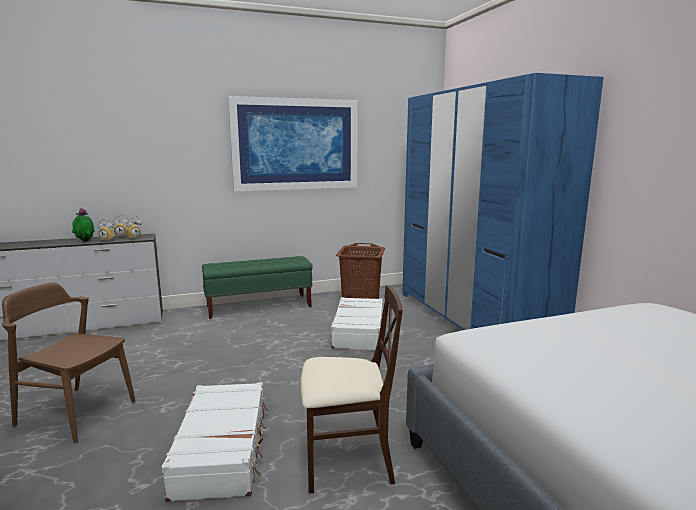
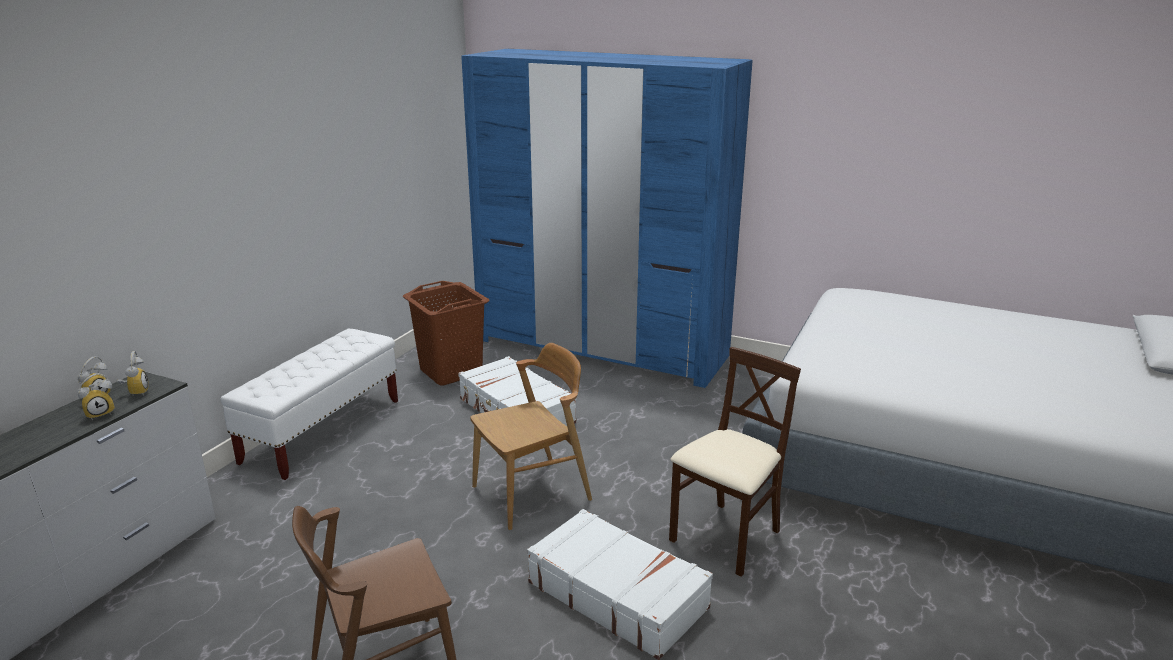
camera: 45 degrees left, 10 degrees up
potted plant [72,208,95,242] -> none
green bench [202,256,313,319] -> white bench [221,329,398,480]
picture [228,96,358,192] -> none
none -> brown chair [470,343,592,530]

